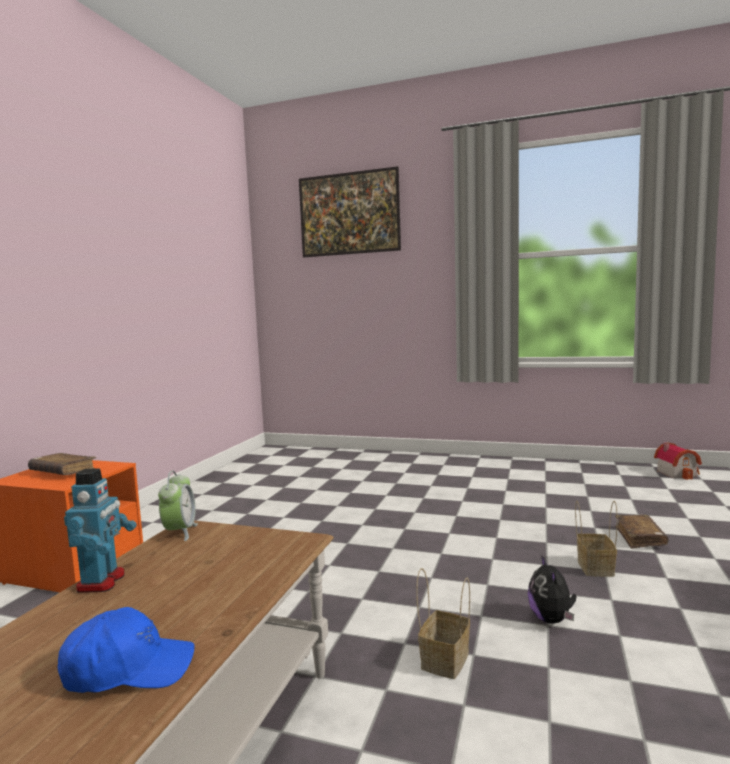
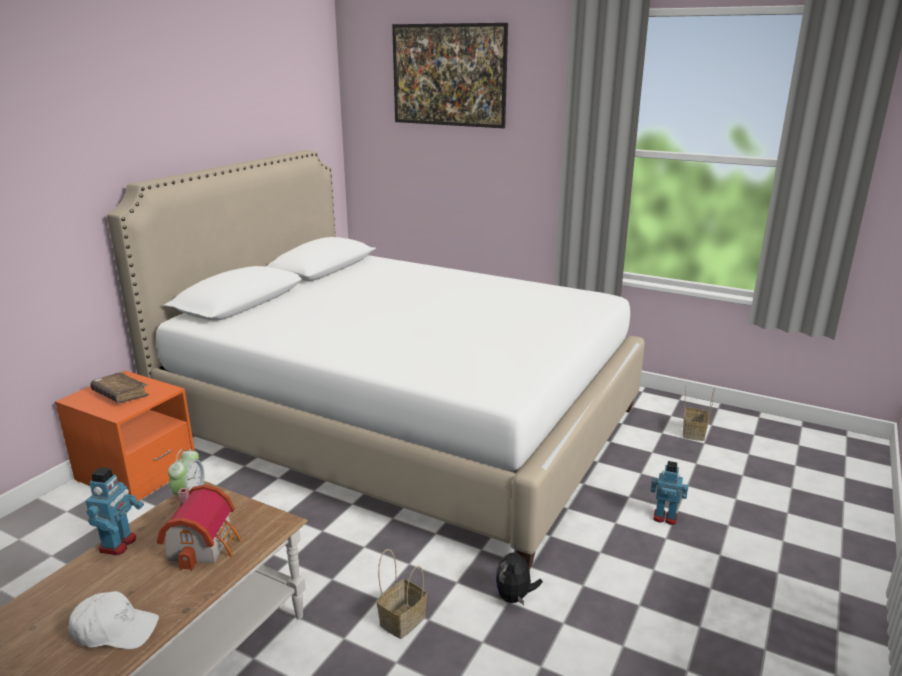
camera: 10 degrees right, 15 degrees up
blue cap [57,607,195,693] -> white cap [68,591,159,649]
basket [575,501,618,577] -> basket moved to [683,388,715,441]
brown book [615,515,668,548] -> toy robot [651,461,688,525]
toy house [654,442,702,480] -> toy house moved to [157,485,241,571]
none -> white bed [107,150,645,569]

